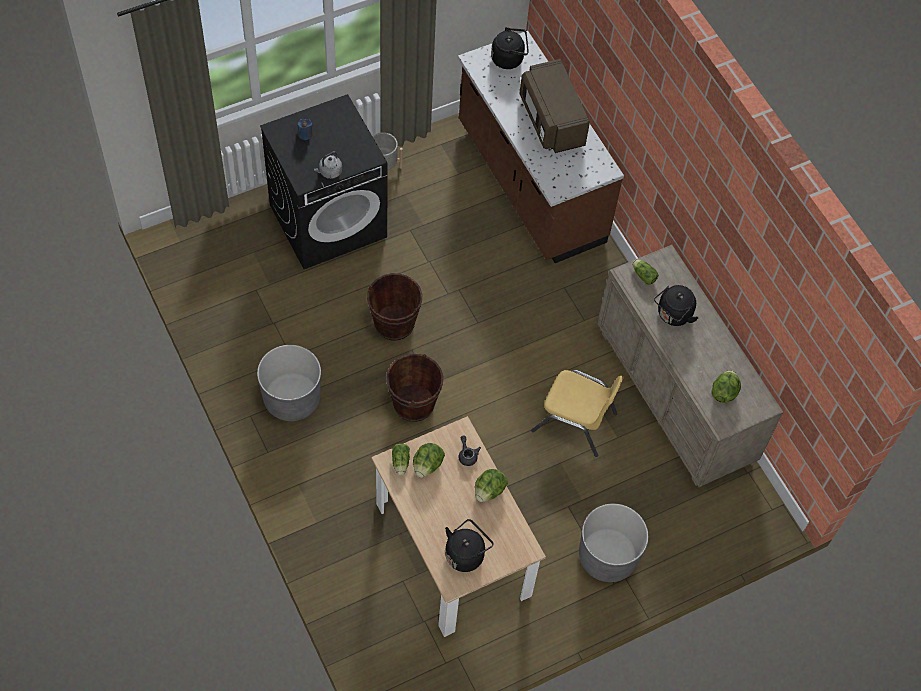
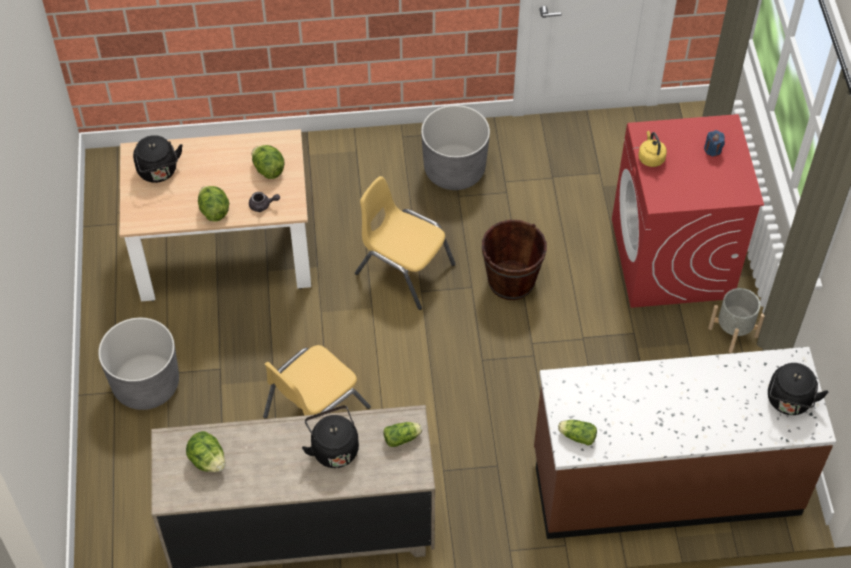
camera: 115 degrees right, 5 degrees down
black washing machine [260,94,388,269] -> red washing machine [612,114,764,308]
grey kettle [314,151,342,179] -> yellow kettle [638,131,667,167]
brown bucket [386,354,443,422] -> yellow chair [355,176,456,310]
lettuce [392,444,410,475] -> lettuce moved to [558,420,597,446]
brown microwave [520,59,590,153] -> none

